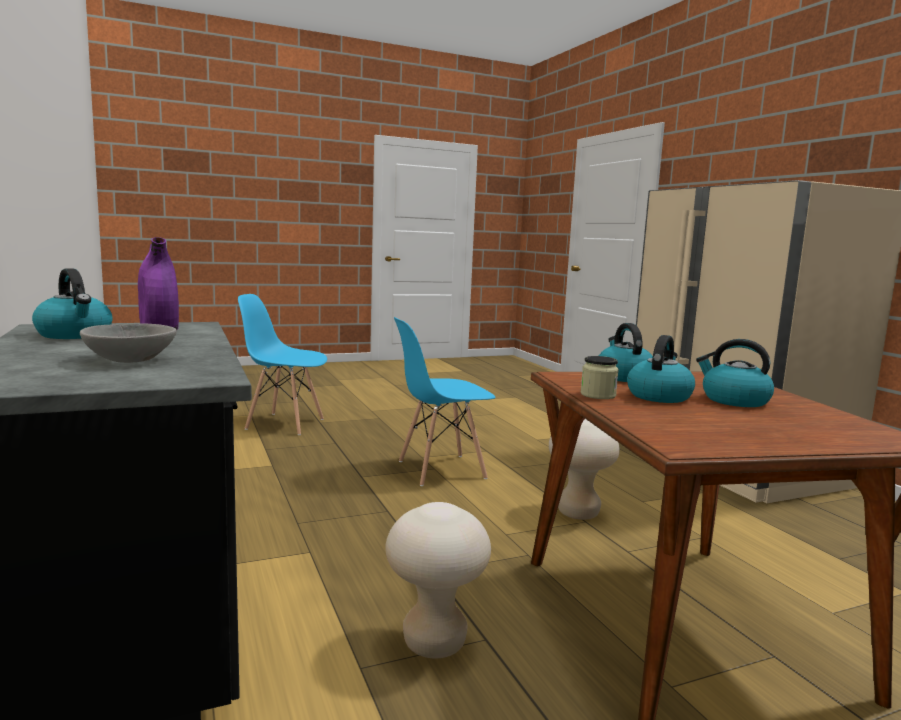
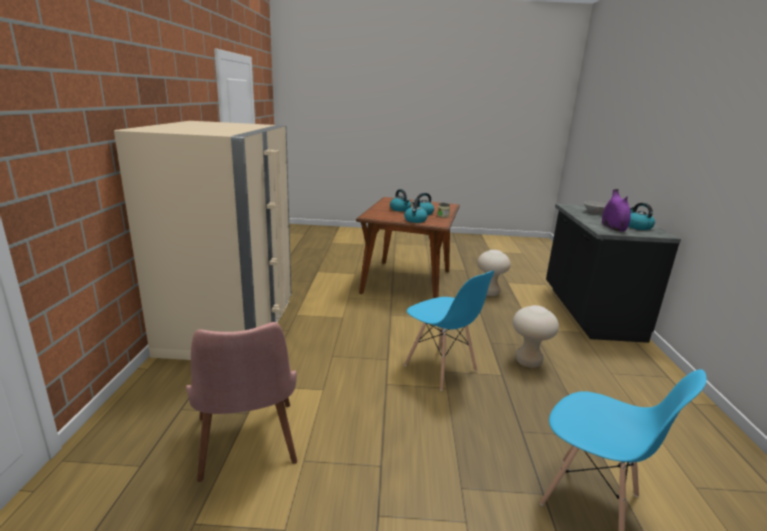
camera: 155 degrees left, 10 degrees up
blue chair [394,317,495,486] -> blue chair turned 45 degrees clockwise [404,271,494,391]
beige stool [549,419,620,520] -> beige stool moved to [513,305,559,368]
none -> pink chair [186,322,297,482]

